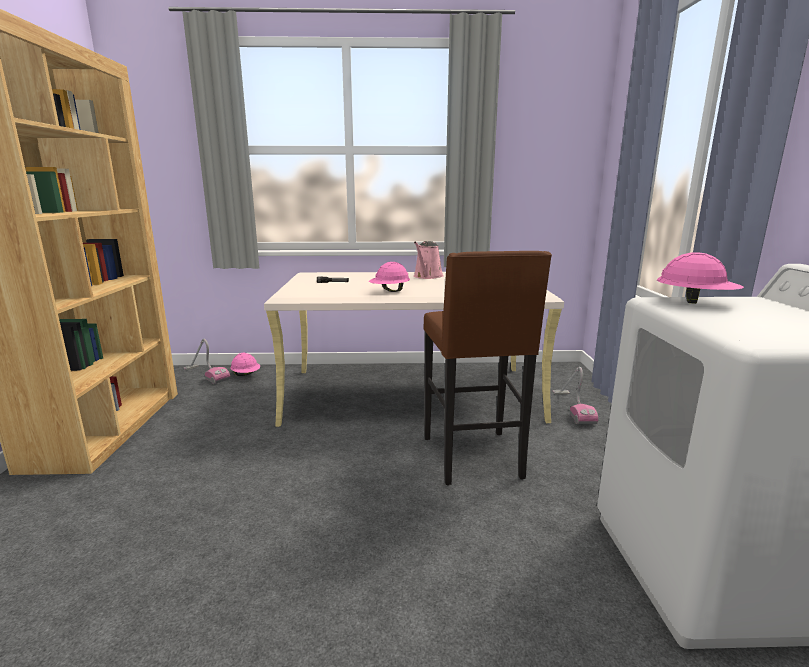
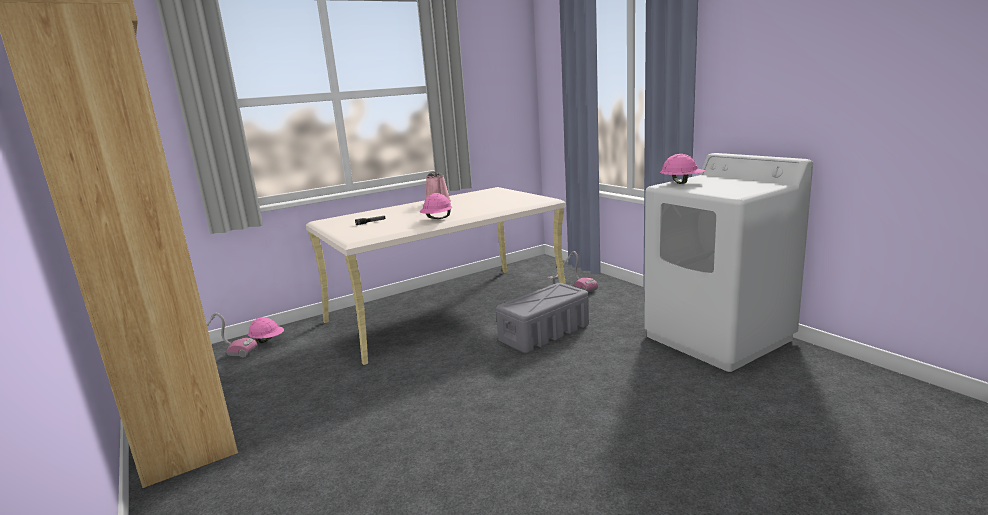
camera: 30 degrees left, 0 degrees up
brown stool [424,251,552,485] -> grey storage box [496,283,589,353]

